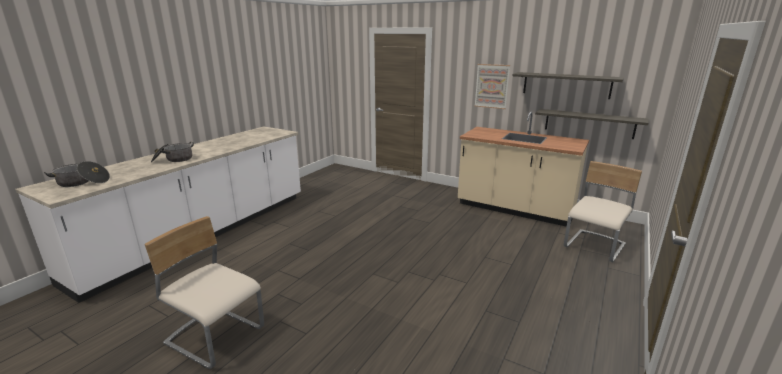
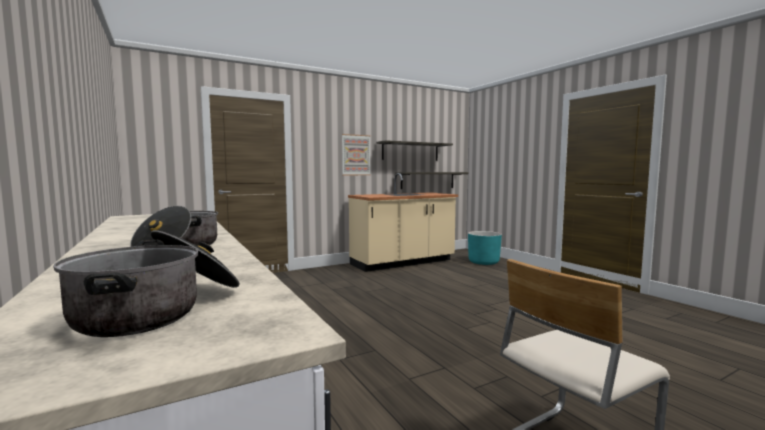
camera: 60 degrees left, 15 degrees down
beige chair [564,161,642,262] -> turquoise planter [468,231,502,265]

